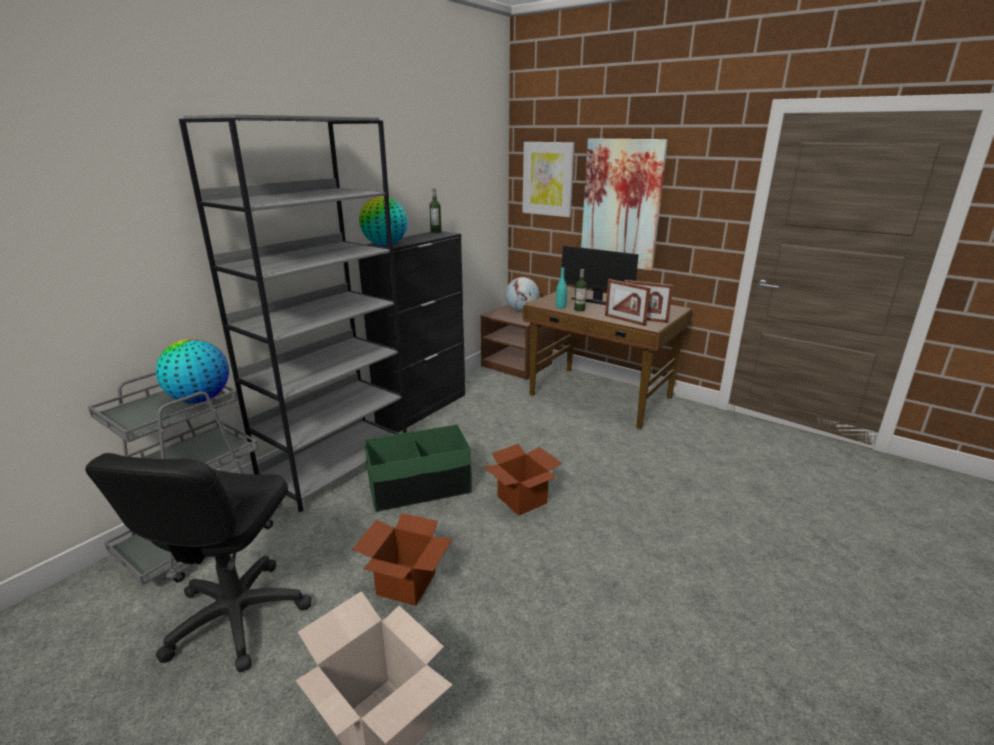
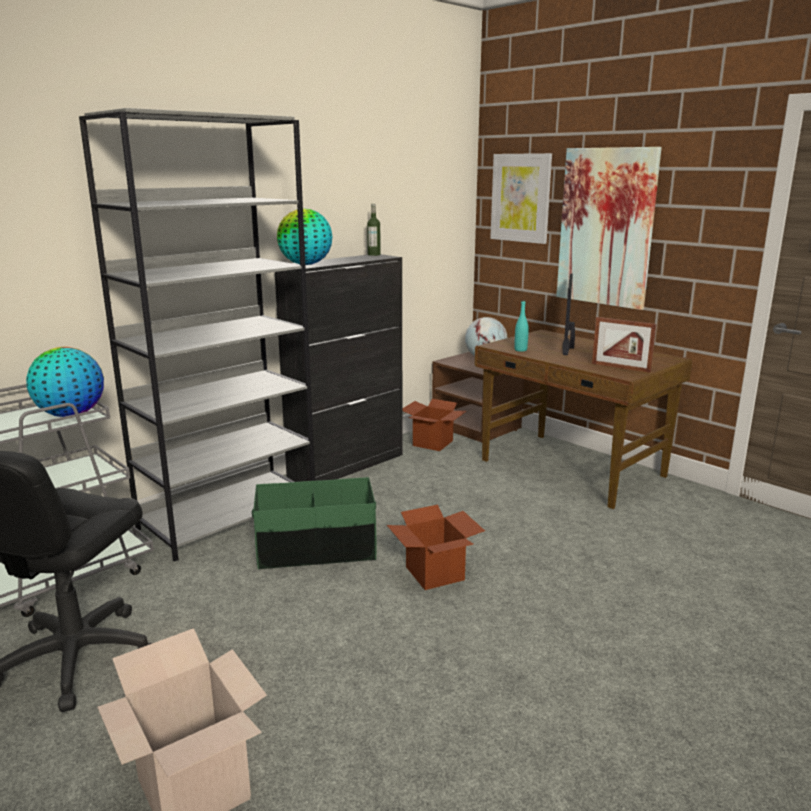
camera: 10 degrees right, 5 degrees down
cardboard box [353,513,452,606] -> cardboard box moved to [402,399,467,451]
monitor [562,246,639,305] -> monitor turned 60 degrees clockwise [562,274,575,355]
bottle [574,269,587,312] -> none
picture frame [605,279,651,326] -> none

